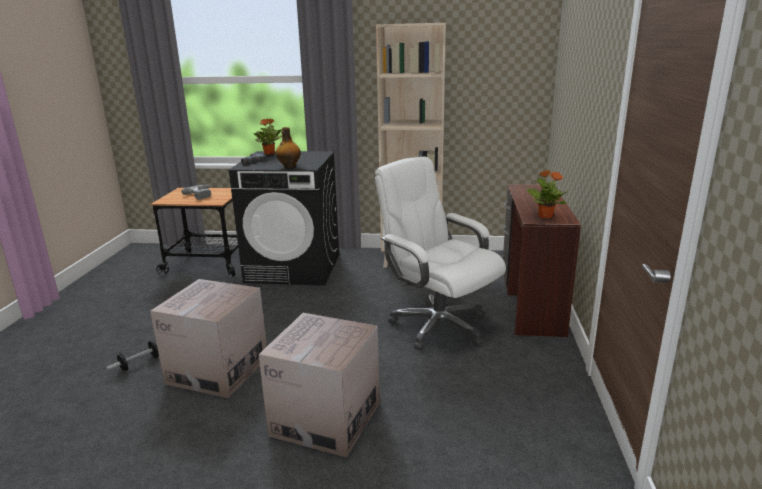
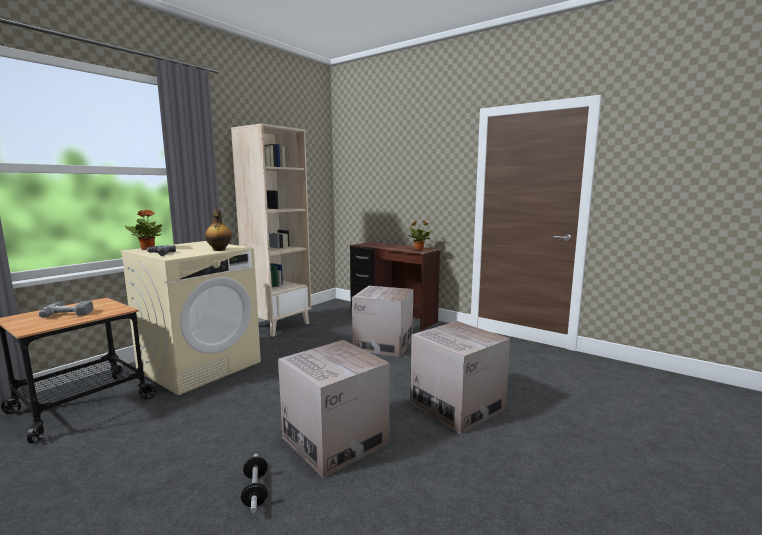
camera: 60 degrees left, 10 degrees down
black washing machine [229,151,339,285] -> beige washing machine [120,241,261,395]
white office chair [375,157,506,350] -> cardboard box [352,286,413,357]

